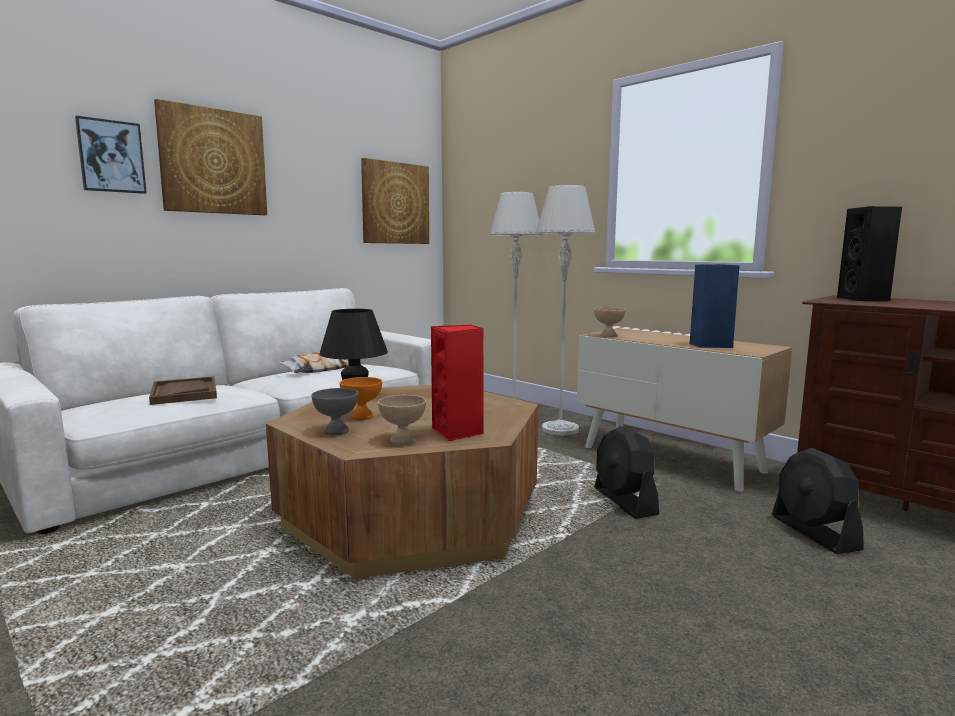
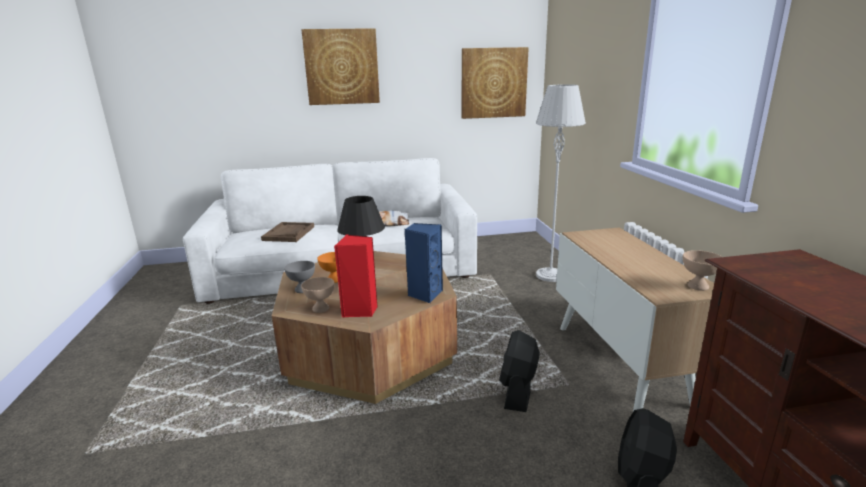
camera: 35 degrees right, 10 degrees up
picture [75,116,147,194] -> none
grey floor lamp [536,185,595,435] -> none
beige bowl [594,307,626,337] -> beige bowl moved to [683,250,722,291]
blue speaker [690,264,740,348] -> blue speaker moved to [405,223,443,303]
black speaker [837,206,902,301] -> none

